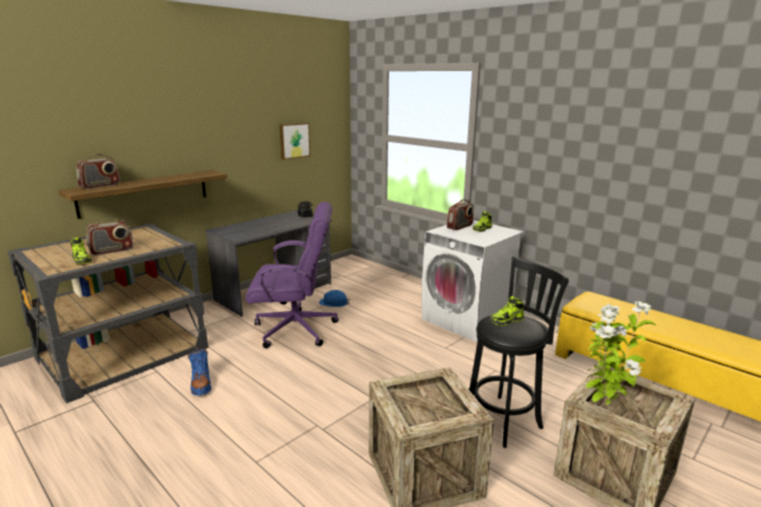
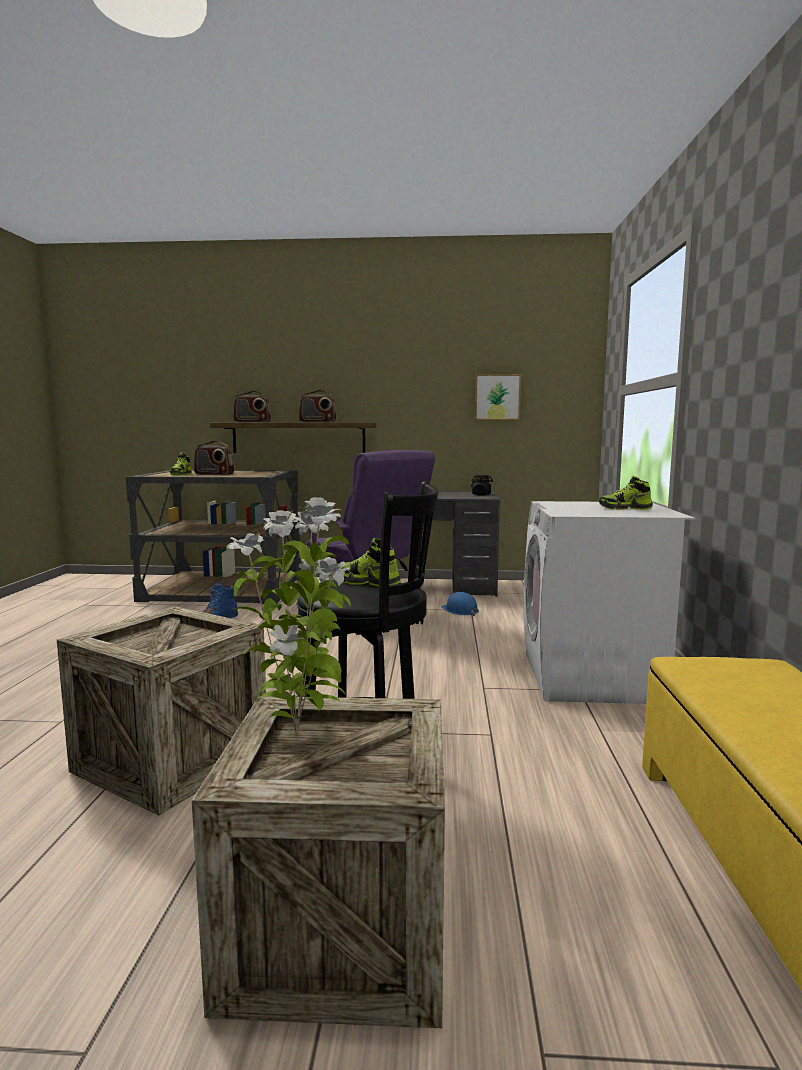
camera: 50 degrees right, 10 degrees down
radio [447,199,473,230] -> radio moved to [298,390,336,422]

